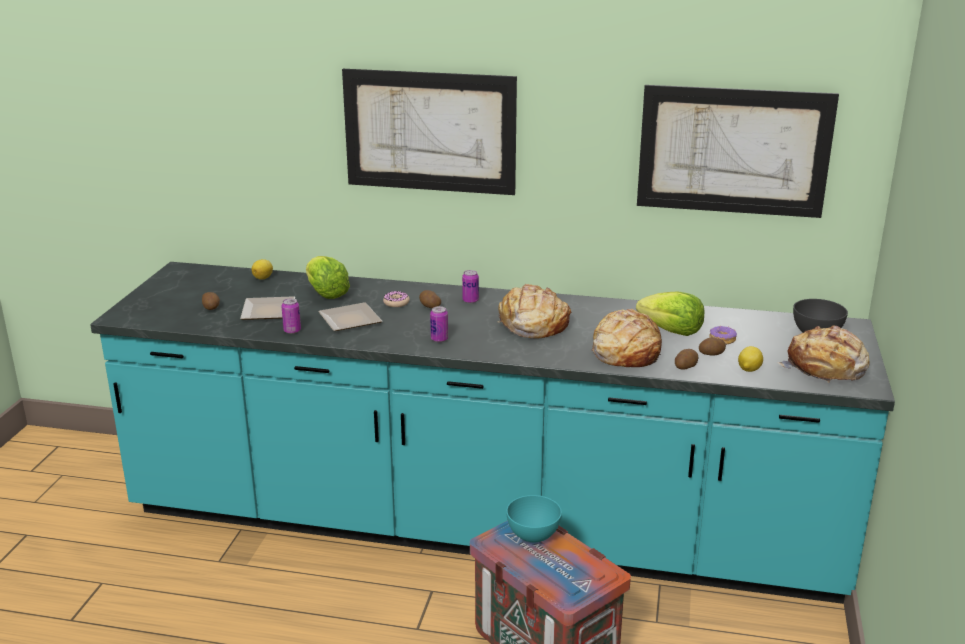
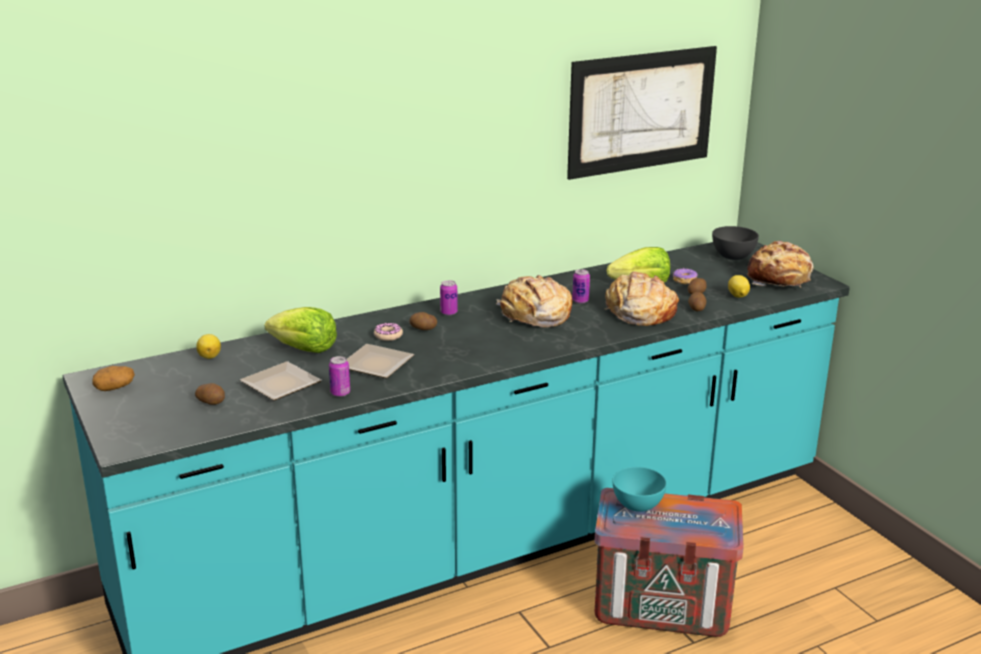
camera: 40 degrees left, 0 degrees up
picture [342,69,517,195] -> none
can [430,306,448,342] -> can moved to [572,269,590,304]
none -> potato [92,366,135,391]

